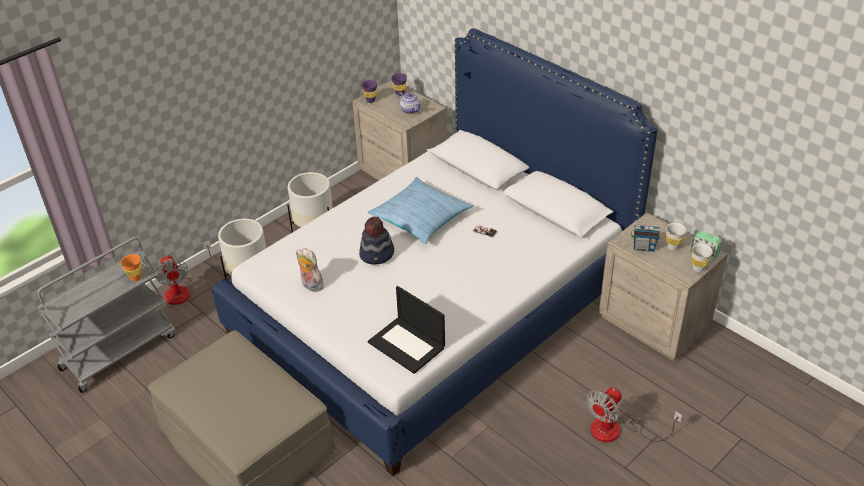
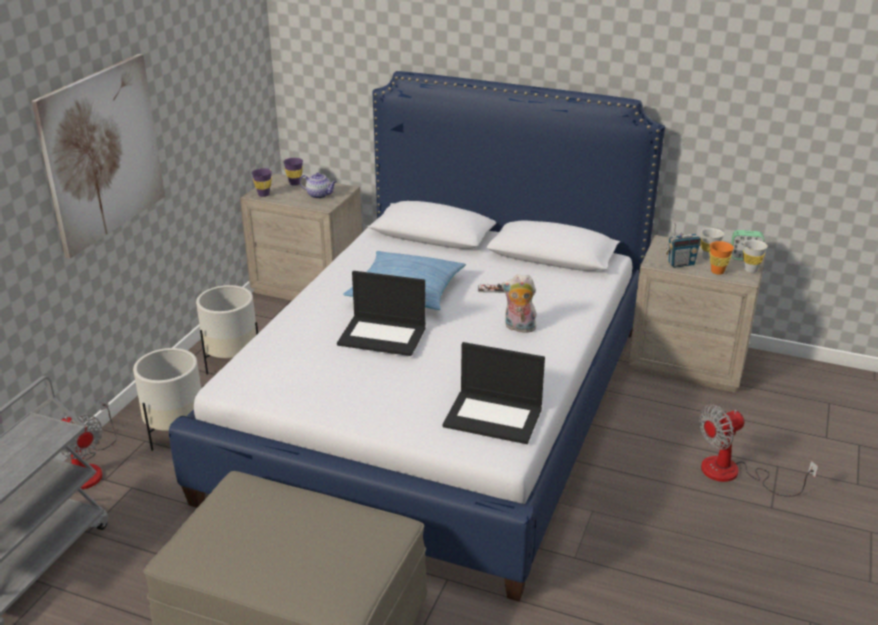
camera: 25 degrees left, 10 degrees down
orange cup [121,254,142,281] -> orange cup moved to [709,241,734,275]
plush toy [296,248,323,292] -> plush toy moved to [501,274,537,333]
hat [359,216,394,264] -> laptop [337,271,426,356]
fan [586,387,682,442] -> fan turned 45 degrees clockwise [699,404,818,497]
none -> picture [31,54,165,258]

